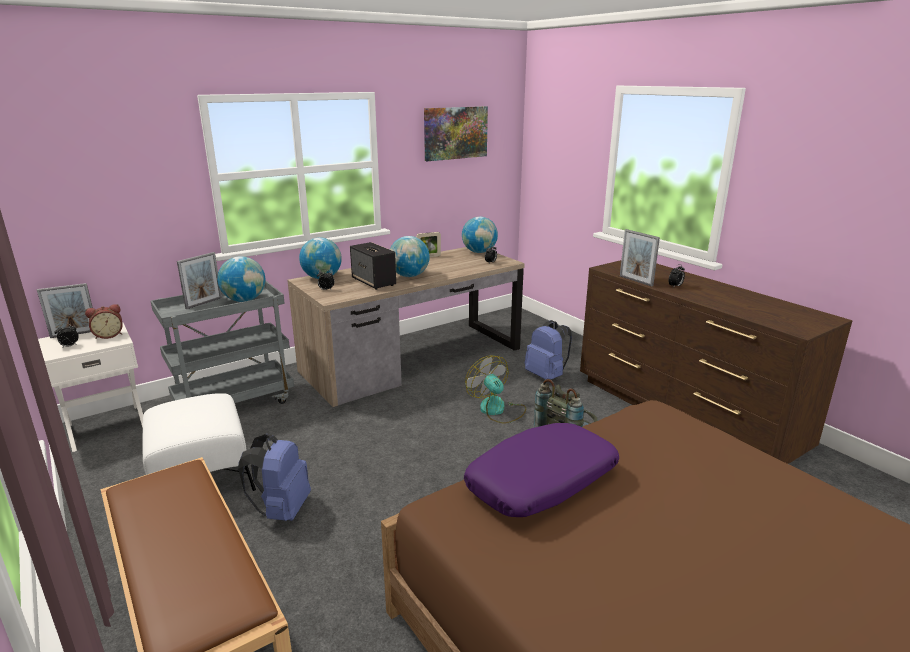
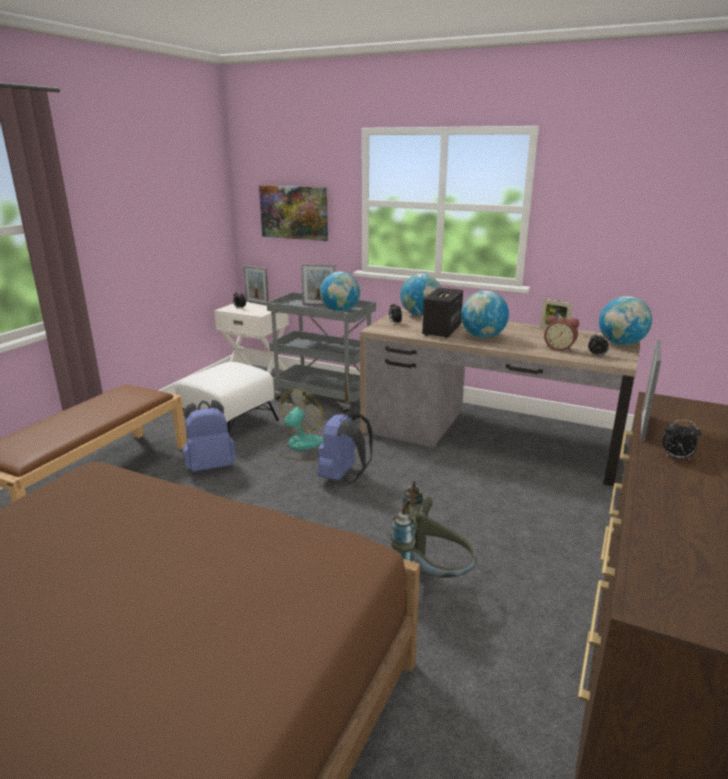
camera: 60 degrees right, 0 degrees up
alarm clock [85,304,123,339] -> alarm clock moved to [544,315,579,351]
picture [424,106,488,161] -> picture moved to [259,185,328,241]
purple pillow [464,423,619,517] -> none
fan [465,355,526,424] -> fan moved to [278,389,323,460]
blue backpack [525,320,572,380] -> blue backpack moved to [317,412,373,484]

